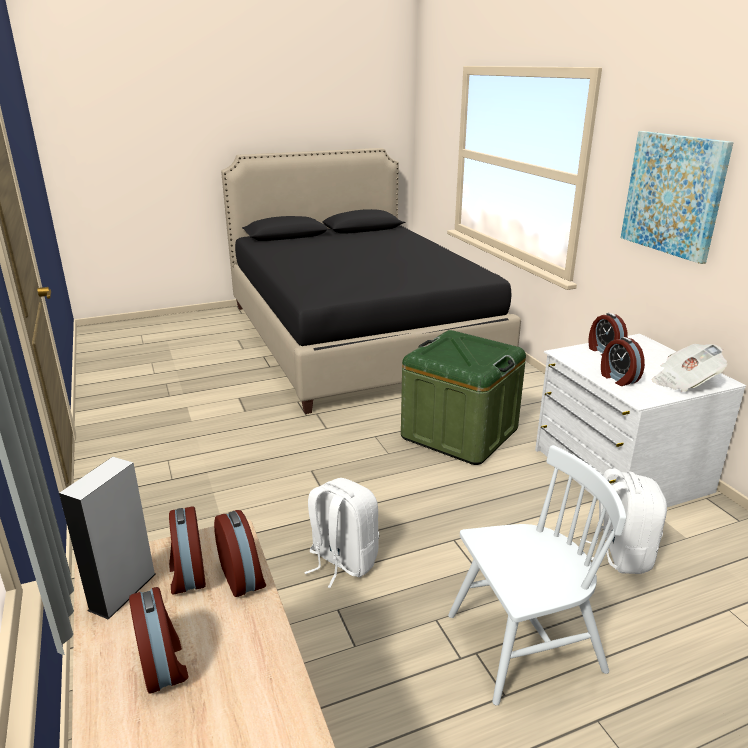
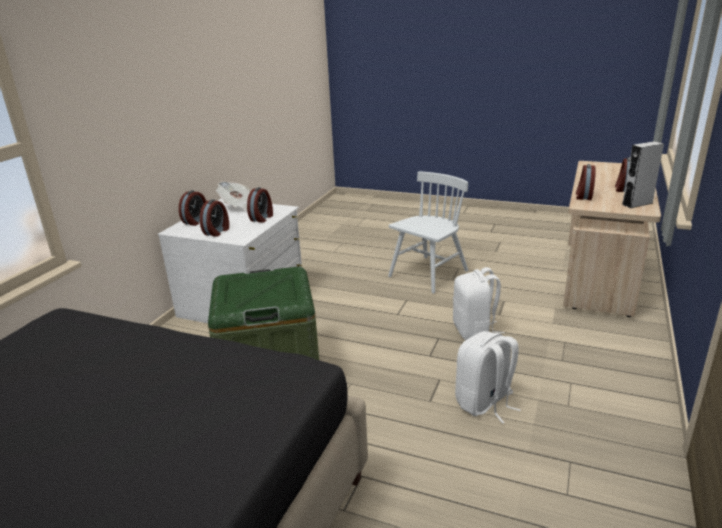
camera: 135 degrees left, 0 degrees up
alarm clock [169,506,206,594] -> alarm clock moved to [179,190,206,226]
white chair [448,445,626,705] -> white chair turned 105 degrees clockwise [388,171,469,293]
white backpack [580,469,667,574] -> white backpack moved to [455,331,521,424]
picture [621,131,734,264] -> none

